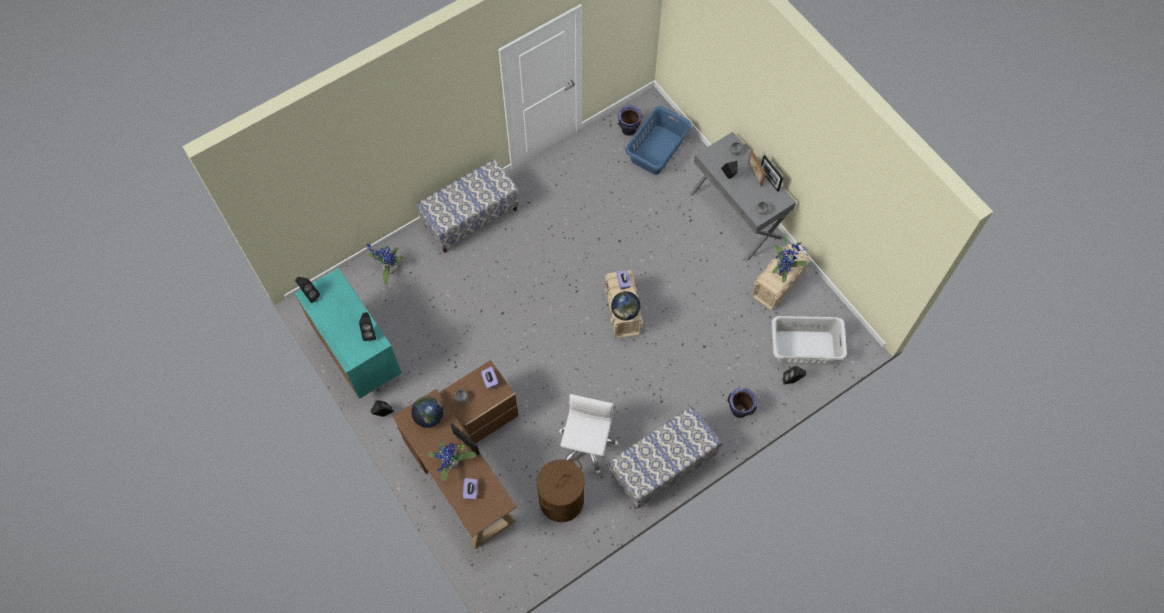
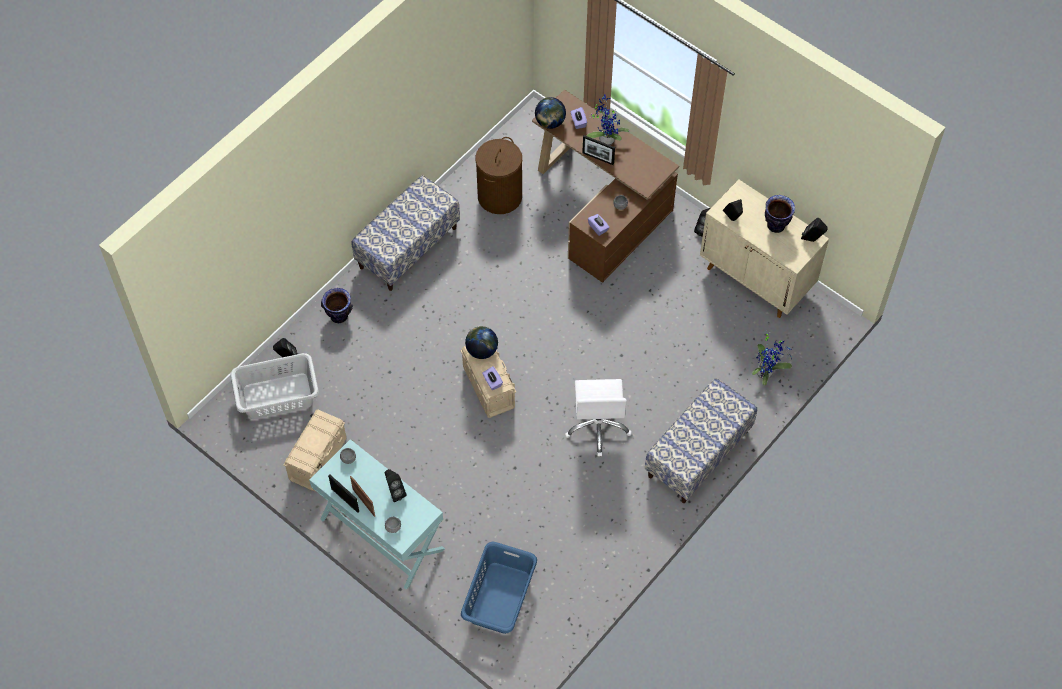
camera: 165 degrees right, 5 degrees down
turquoise cabinet [294,268,402,399] -> beige cabinet [700,179,829,318]
globe [411,396,443,428] -> globe moved to [535,97,566,129]
white office chair [559,394,618,474] -> white office chair moved to [565,379,632,456]
vase [617,106,642,136] -> vase moved to [765,195,795,233]
grey console table [690,132,796,261] -> turquoise console table [309,439,445,589]
potted plant [772,234,809,282] -> none

